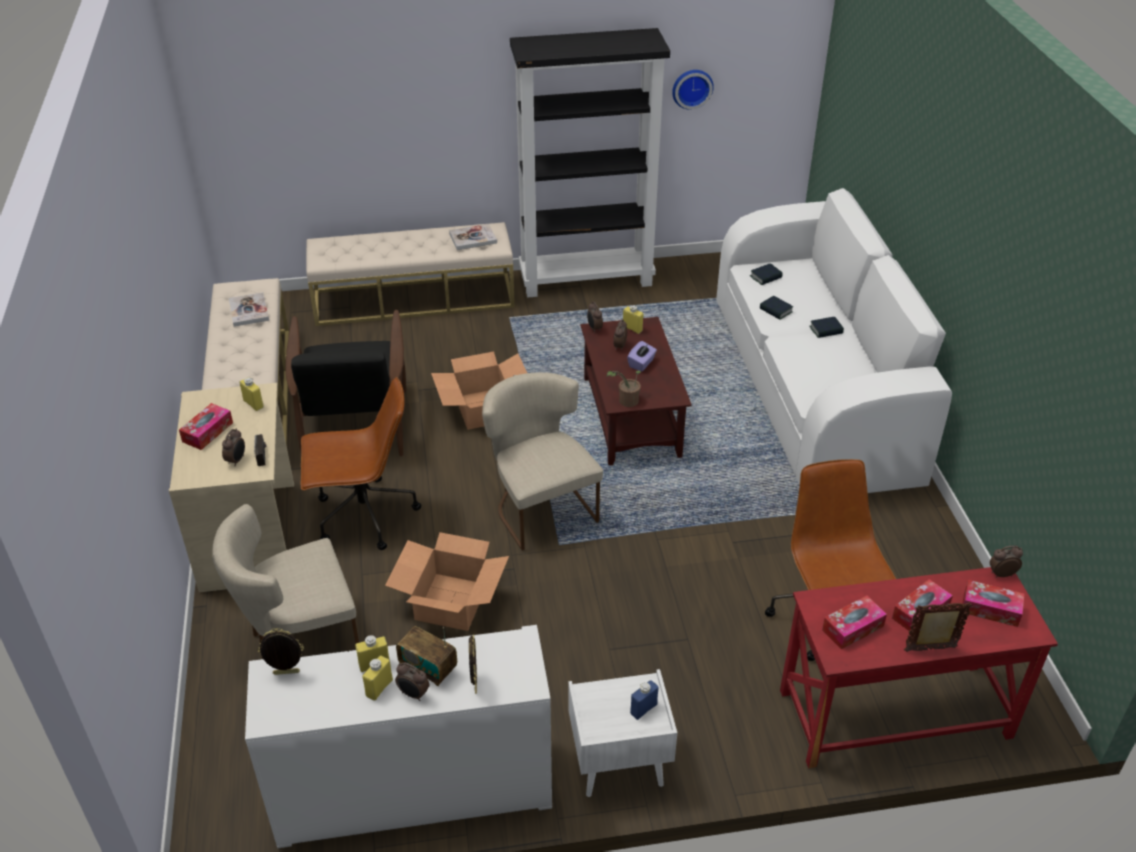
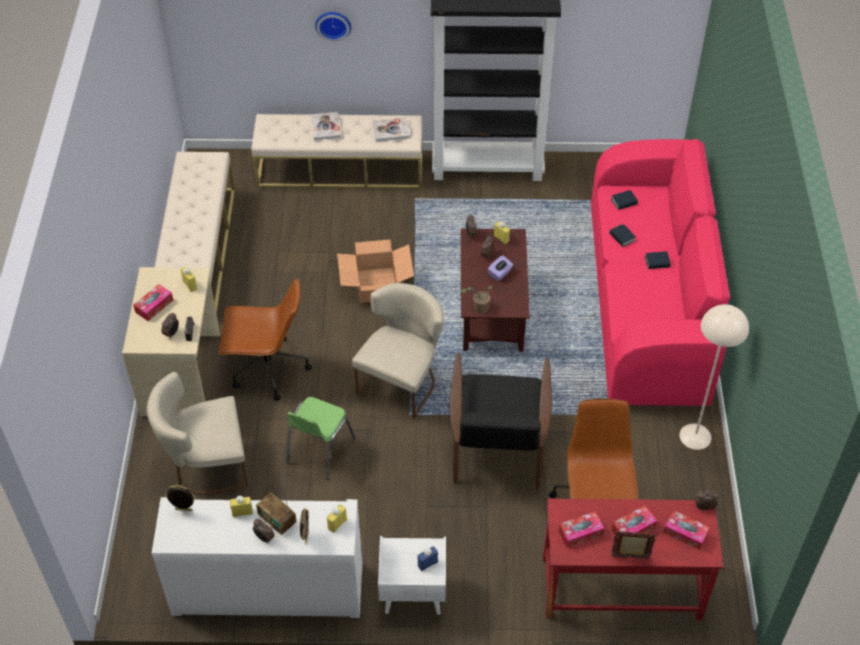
camera: 10 degrees right, 10 degrees up
book [229,292,269,327] -> book moved to [311,112,341,140]
black armchair [286,310,406,456] -> black armchair moved to [450,353,552,489]
yellow bottle [362,656,393,701] -> yellow bottle moved to [327,505,347,533]
cardboard box [385,532,509,631] -> green chair [286,397,355,480]
beige chair [482,372,603,551] -> beige chair turned 45 degrees clockwise [352,283,444,418]
wall clock [672,70,714,110] -> wall clock moved to [315,12,351,42]
white sofa [716,188,952,493] -> pink sofa [591,139,730,406]
none -> beige floor lamp [680,304,749,450]

